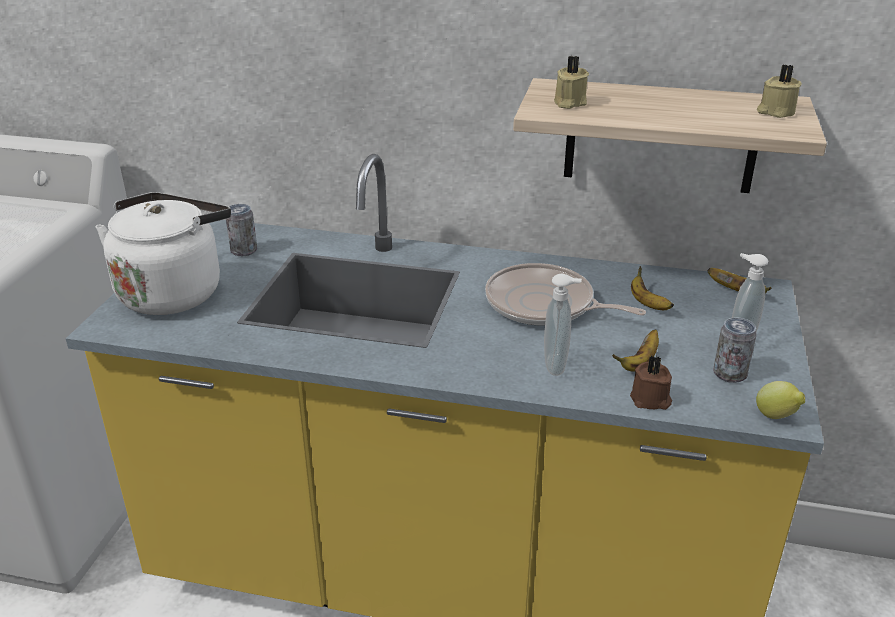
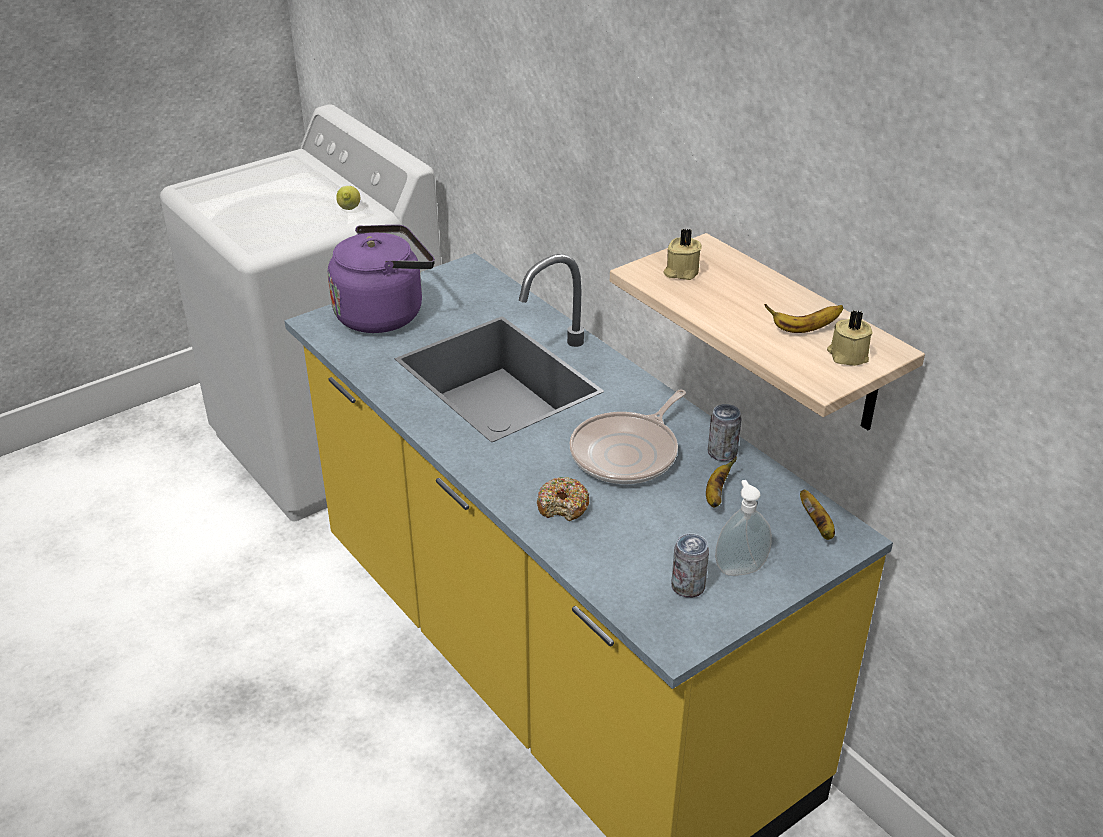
camera: 40 degrees right, 5 degrees up
white kettle [95,192,231,315] -> purple kettle [328,225,435,333]
can [226,204,257,256] -> can moved to [708,404,742,461]
frying pan [485,263,646,326] -> frying pan turned 120 degrees counterclockwise [570,389,686,484]
soap dispenser [544,274,582,376] -> donut [537,477,589,521]
banana [612,330,659,371] -> banana moved to [764,304,843,333]
brown candle [630,356,672,410] -> none
lemon [756,381,805,419] -> lemon moved to [336,186,361,210]

